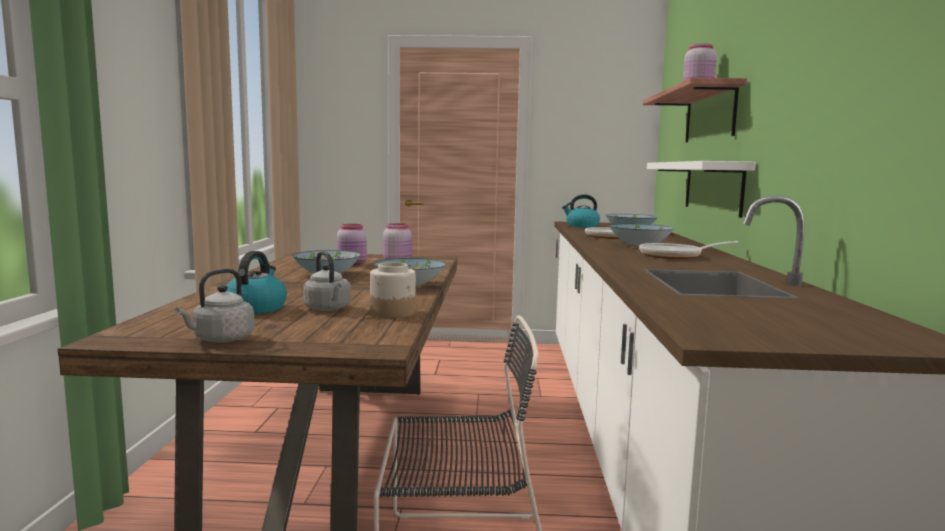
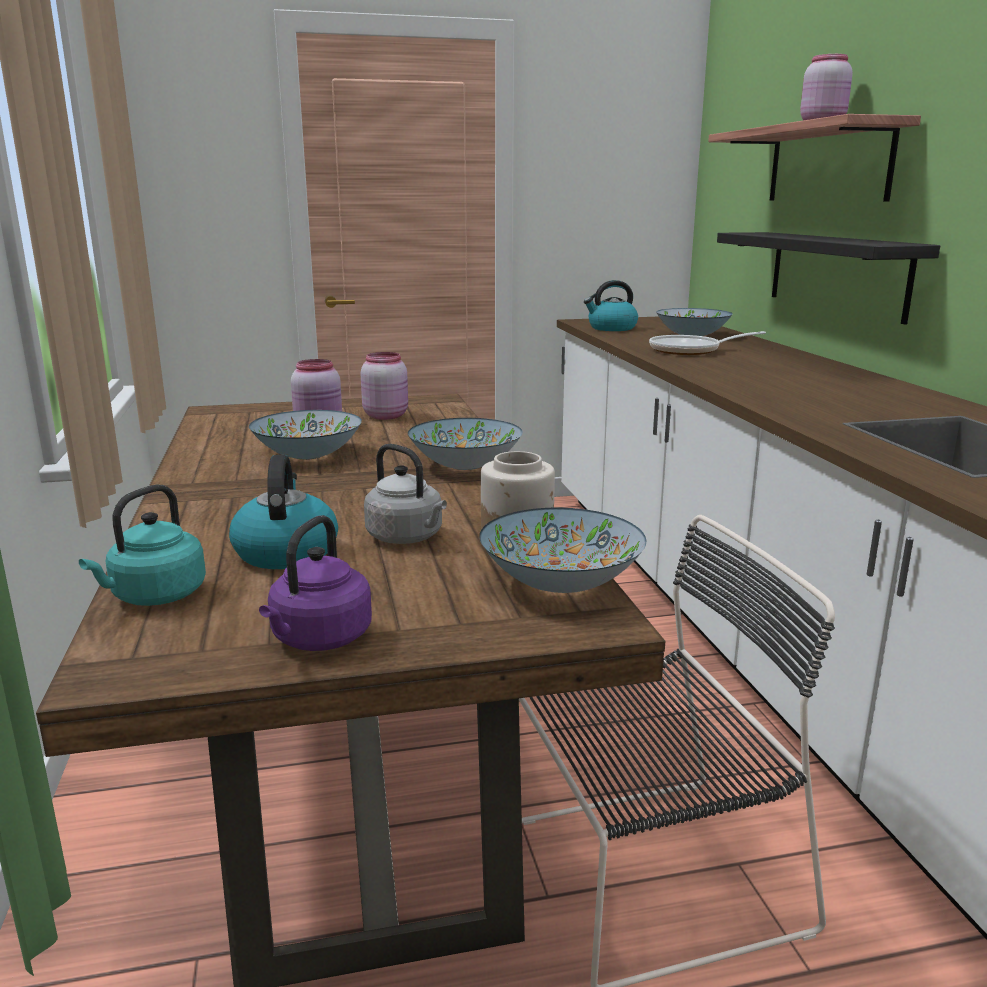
camera: 15 degrees left, 10 degrees up
grey kettle [175,269,255,343] -> purple kettle [259,515,372,651]
bowl [609,223,674,247] -> bowl moved to [479,508,647,593]
frying pan [639,241,739,259] -> none
white shelf [647,161,756,218] -> black shelf [717,232,940,325]
none -> turquoise kettle [79,485,206,606]

